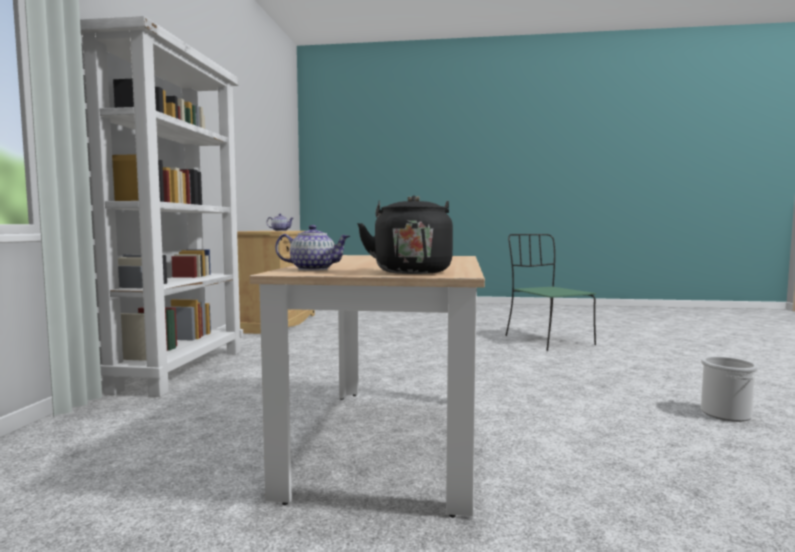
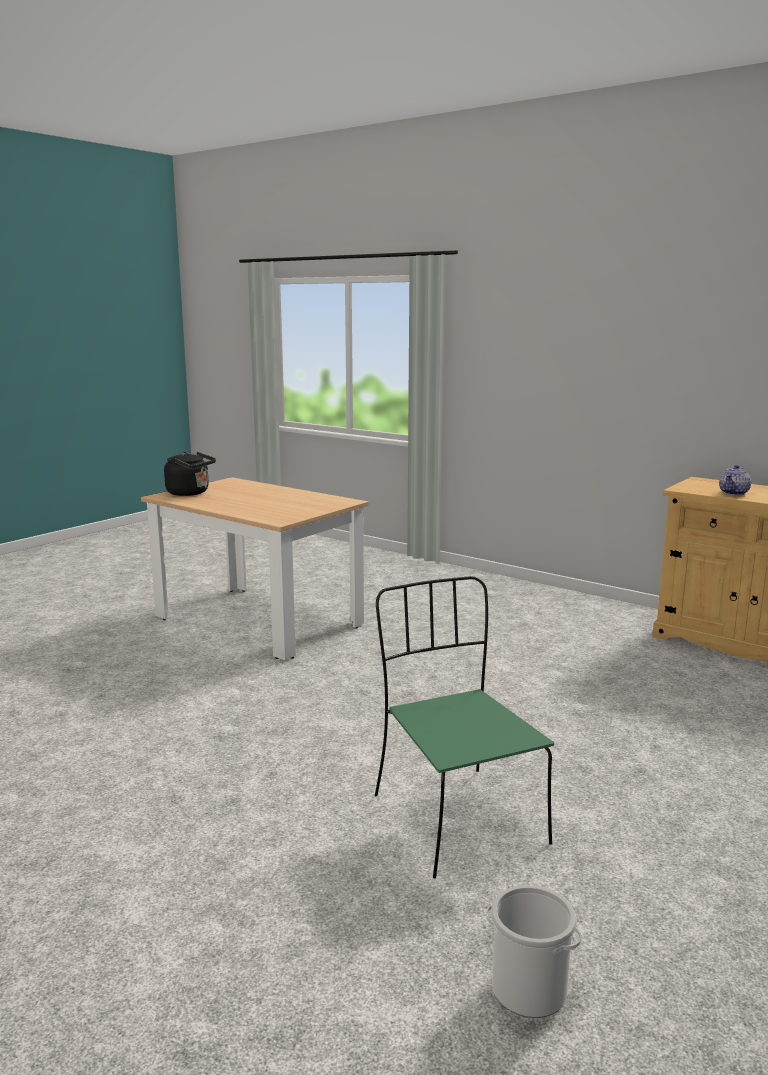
camera: 120 degrees right, 10 degrees up
white bookcase [80,16,243,397] -> none
teapot [275,225,350,271] -> none
green chair [505,234,596,351] -> green chair turned 120 degrees counterclockwise [375,576,554,878]
bucket [701,356,758,422] -> bucket moved to [486,885,581,1018]

